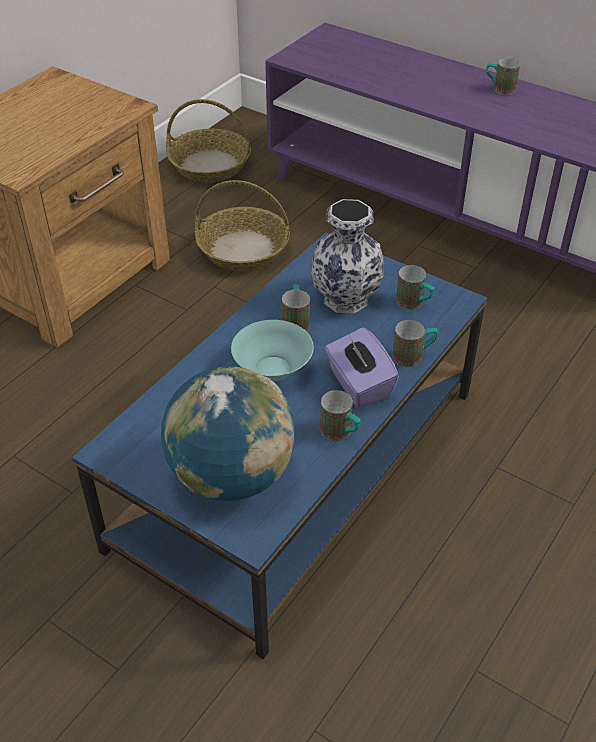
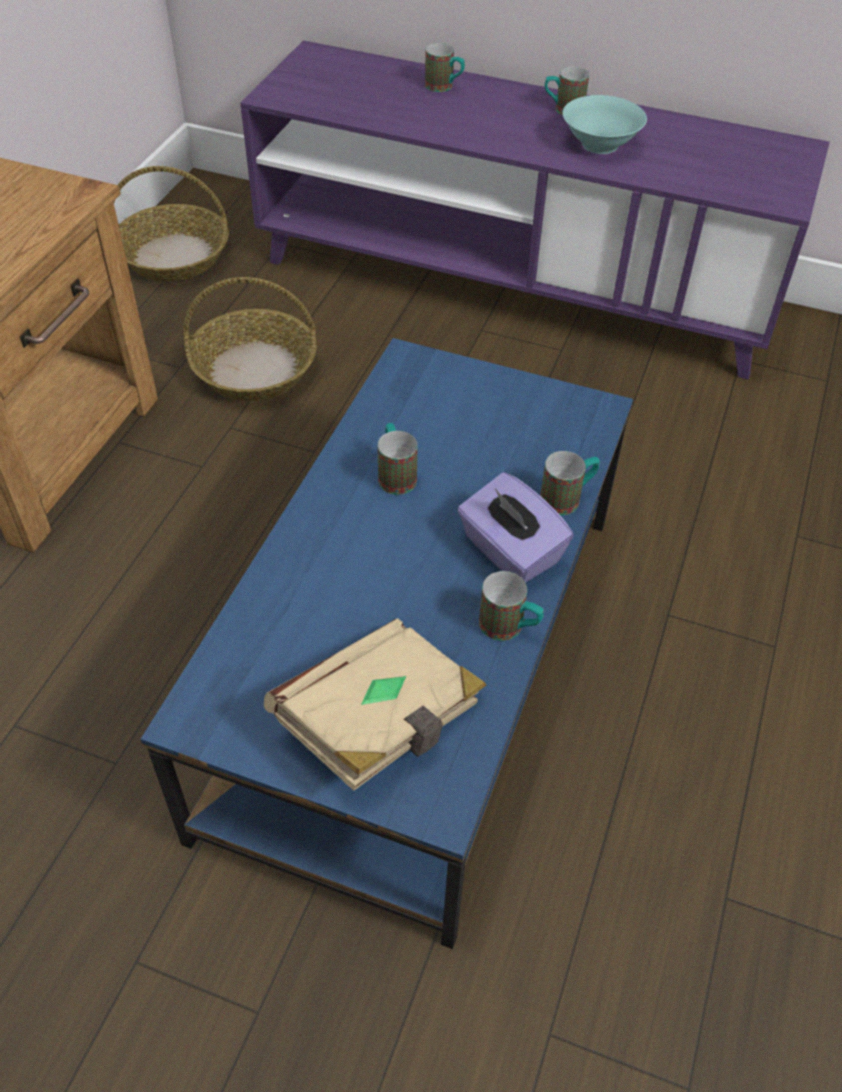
camera: 15 degrees left, 5 degrees up
globe [161,366,296,501] -> beige book [264,618,486,791]
turquoise bowl [231,320,314,381] -> turquoise bowl moved to [563,95,647,154]
vase [311,199,383,314] -> none
mug [396,265,434,310] -> mug moved to [425,43,465,92]

